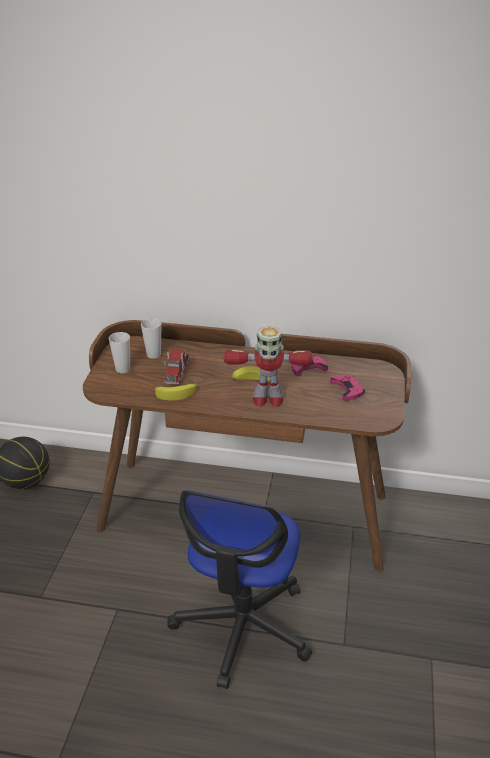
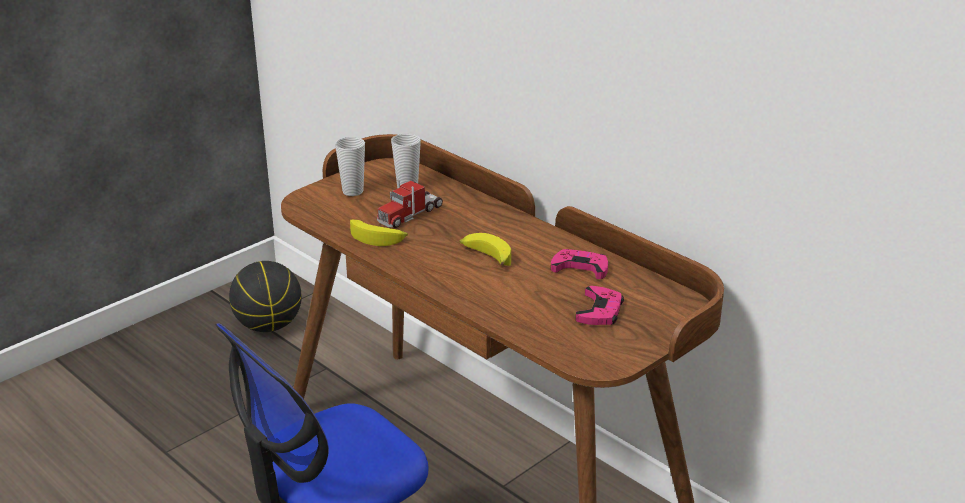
camera: 35 degrees right, 5 degrees down
toy robot [224,326,313,407] -> none

